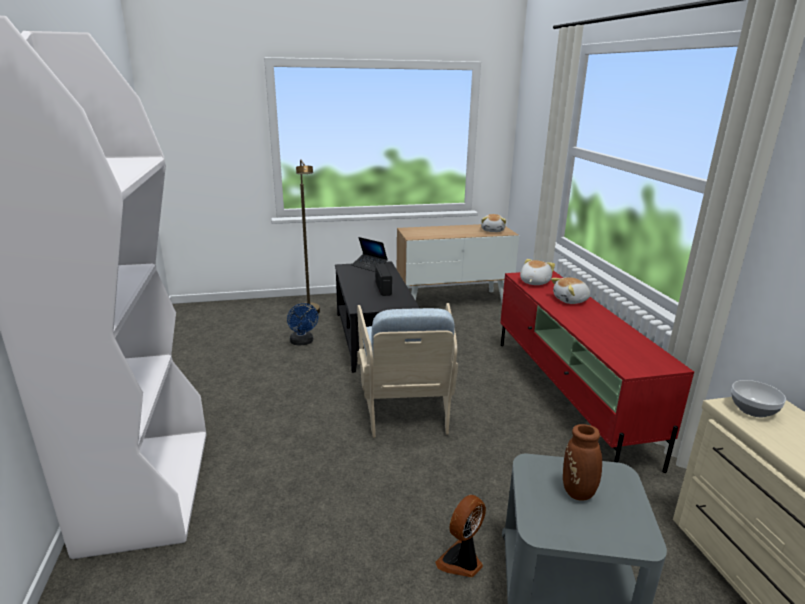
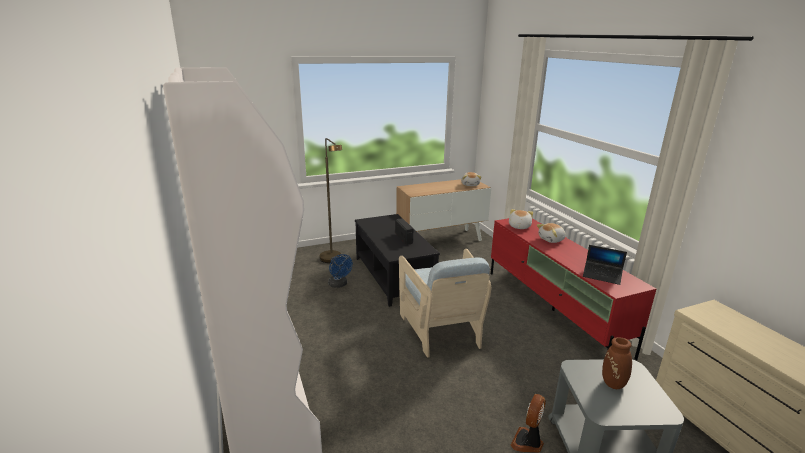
camera: 10 degrees left, 0 degrees up
laptop [352,237,388,272] -> laptop moved to [583,245,627,285]
bowl [731,380,786,417] -> none

